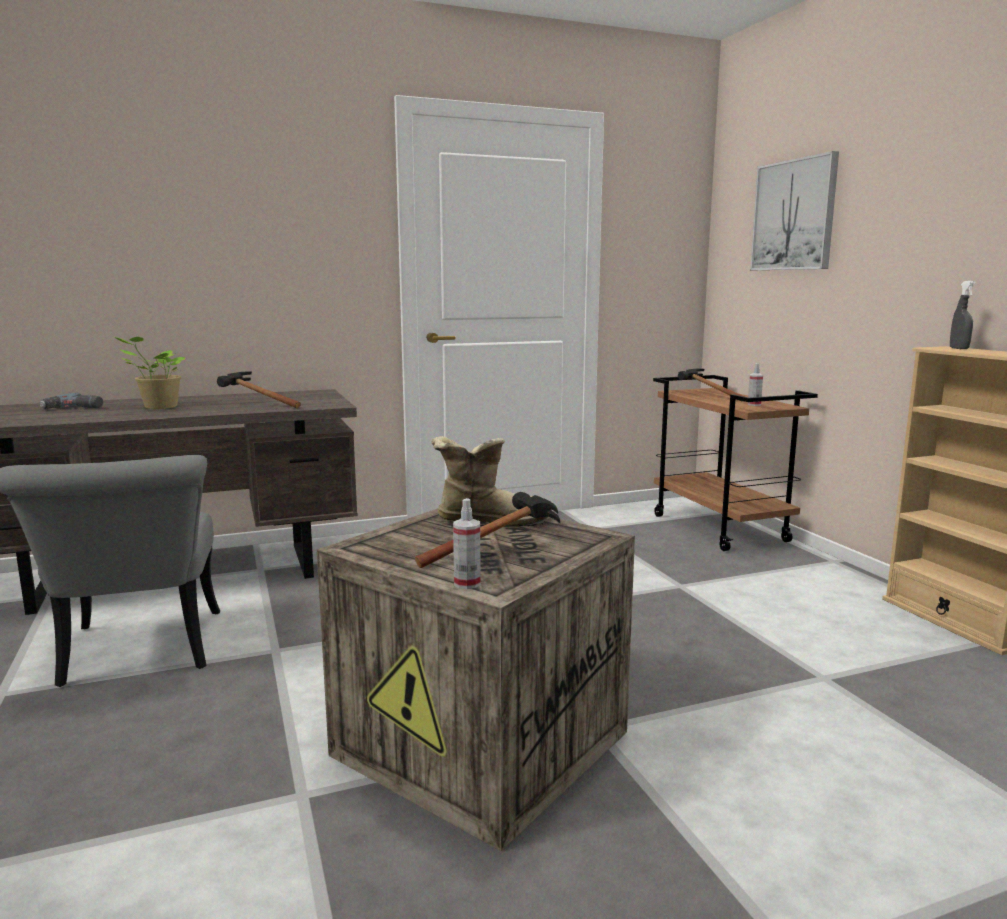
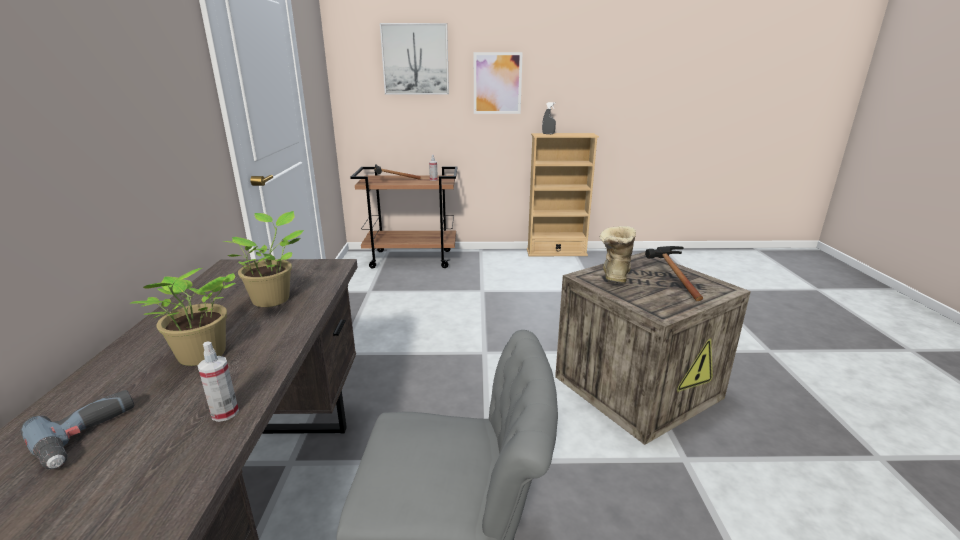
camera: 70 degrees left, 10 degrees up
hammer [217,371,301,408] -> potted plant [222,211,304,307]
spray bottle [453,498,481,589] -> spray bottle moved to [197,342,239,422]
none -> picture [474,52,523,114]

